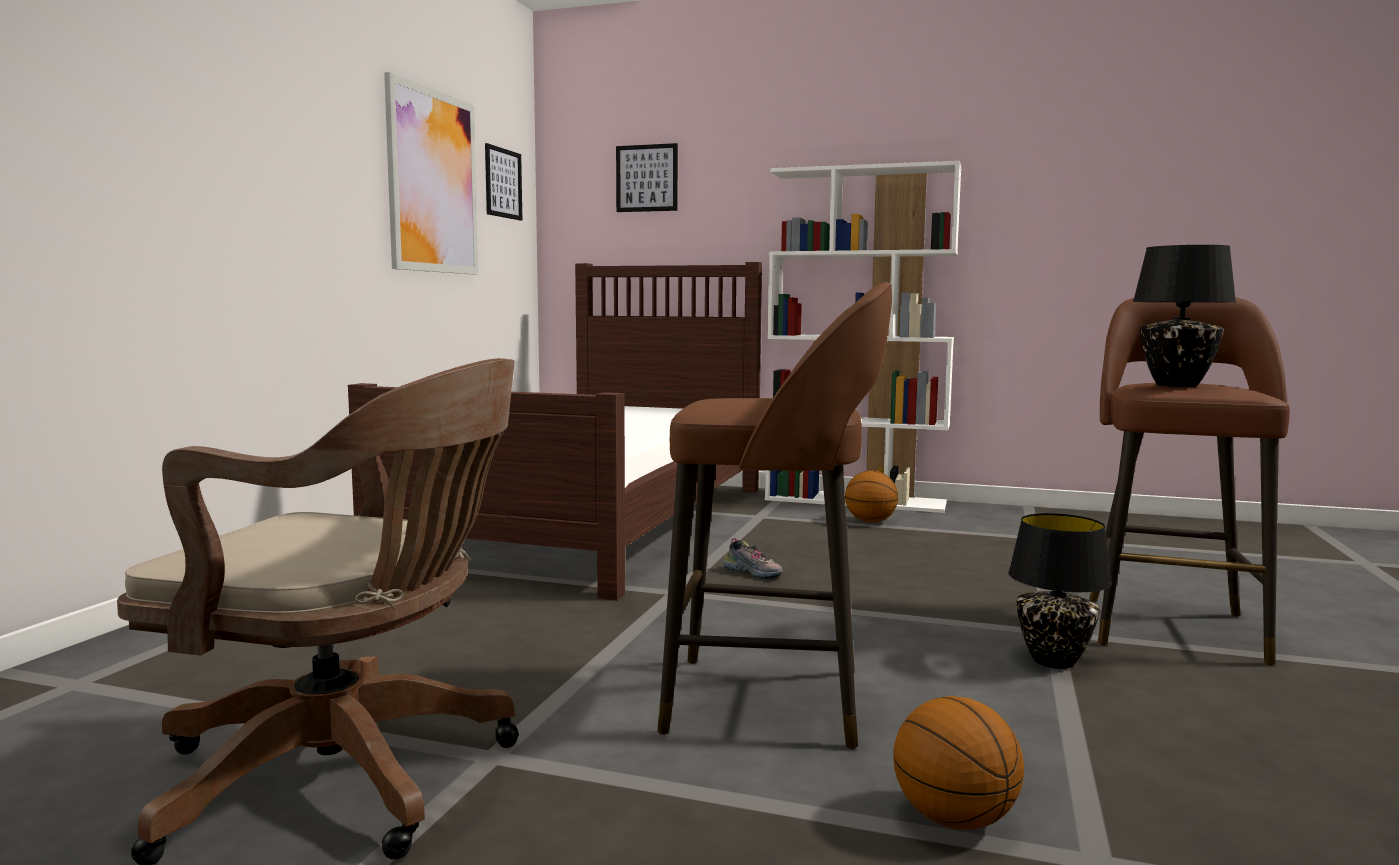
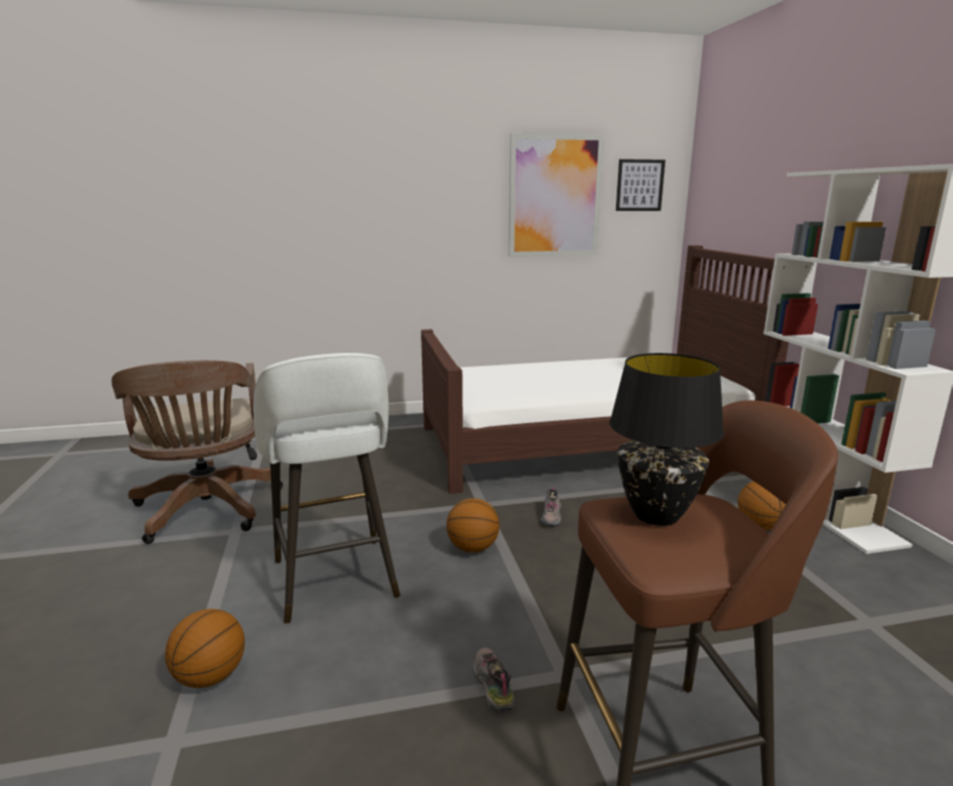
camera: 60 degrees right, 10 degrees up
picture [616,143,678,212] -> none
brown stool [657,282,892,749] -> white stool [253,353,400,624]
black table lamp [1008,513,1112,669] -> shoe [473,647,515,712]
none -> basketball [446,498,500,553]

